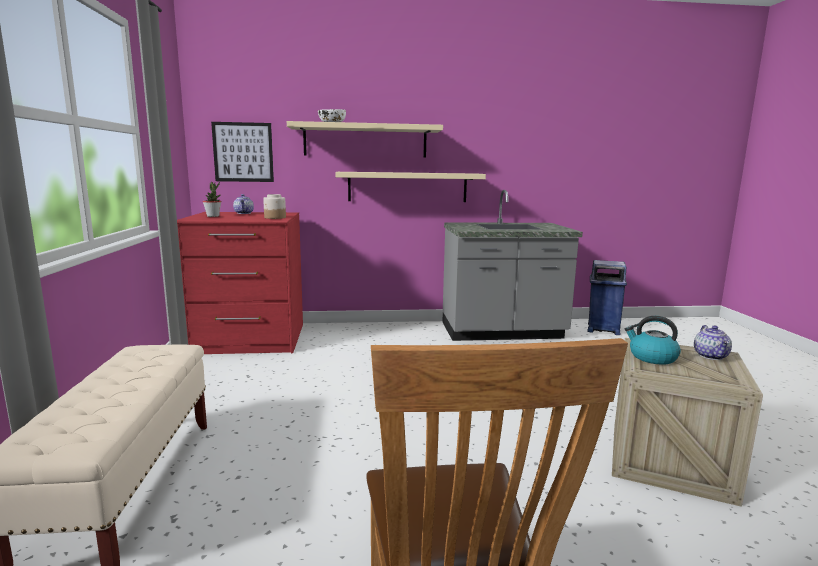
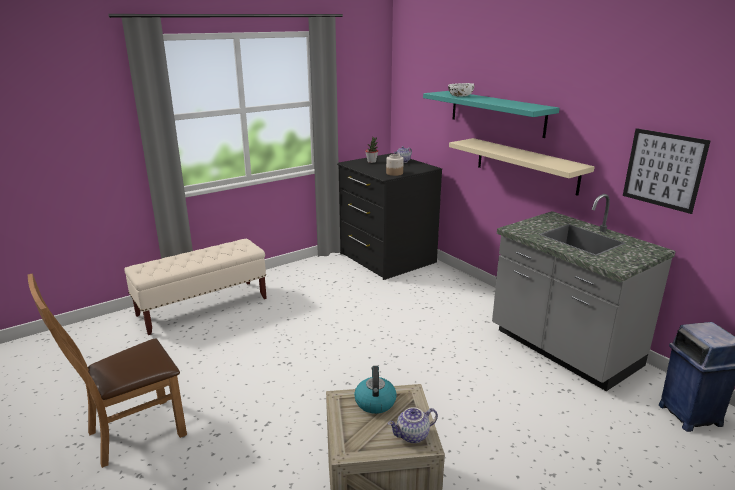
camera: 60 degrees right, 10 degrees up
red dresser [177,212,303,354] -> black dresser [337,153,442,280]
picture [211,122,274,182] -> picture moved to [623,128,711,214]
beige shelf [287,121,443,157] -> turquoise shelf [423,91,559,138]

